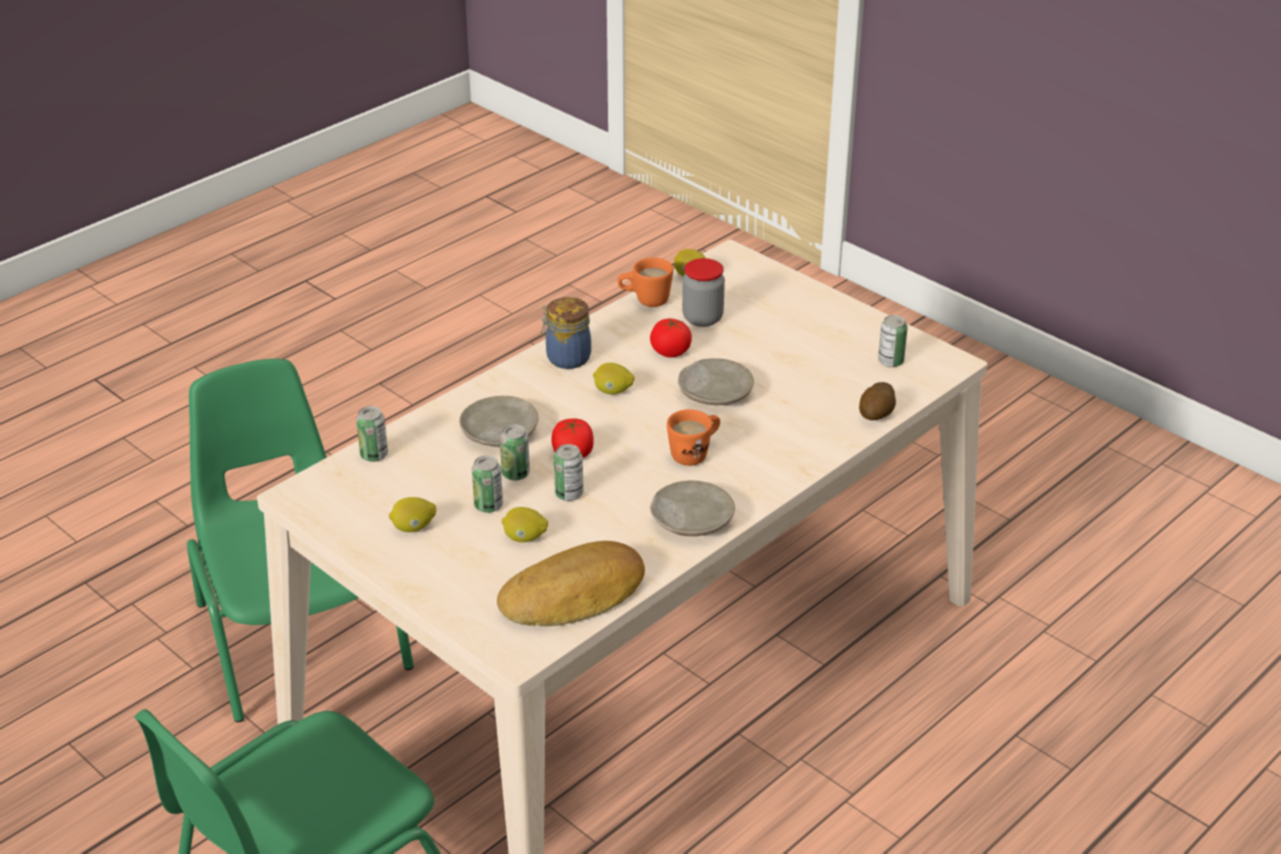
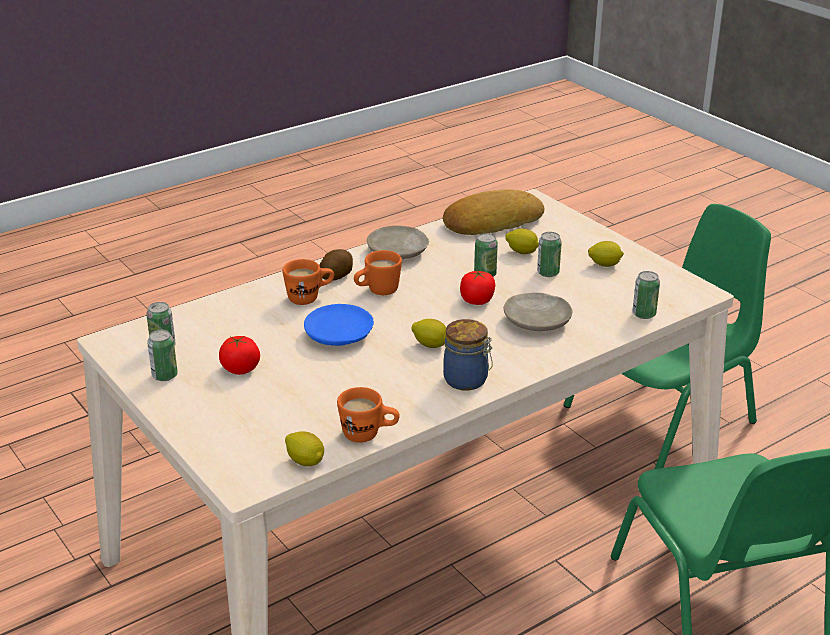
camera: 170 degrees left, 5 degrees down
can [500,424,530,481] -> can moved to [147,330,178,381]
tomato [650,319,692,358] -> tomato moved to [219,336,260,375]
beige plate [678,358,754,405] -> blue plate [304,304,374,346]
jar [682,258,725,327] -> none
potato [859,382,896,420] -> potato moved to [319,249,353,281]
none -> orange mug [282,259,334,305]

